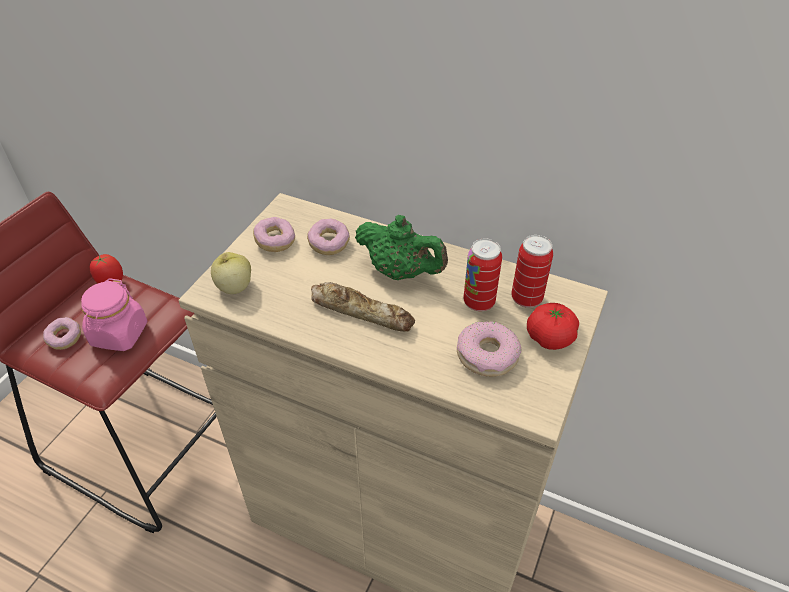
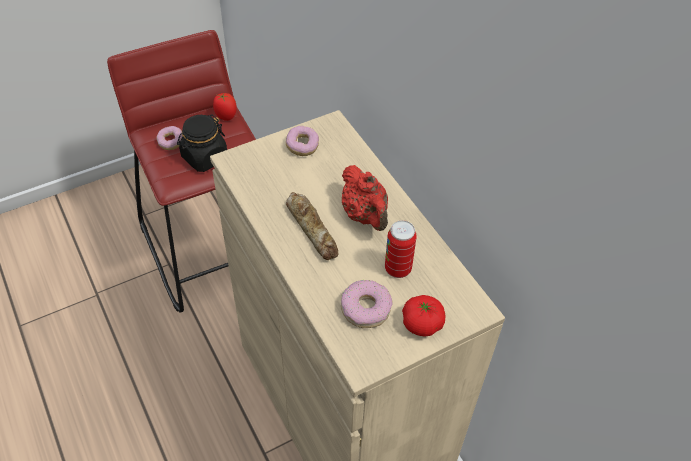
camera: 35 degrees right, 5 degrees up
pink jar [81,278,148,351] -> black jar [177,114,227,172]
apple [211,252,251,294] -> none
donut [307,218,350,255] -> none
green teapot [355,215,448,280] -> red teapot [342,165,388,231]
can [511,235,553,307] -> none

